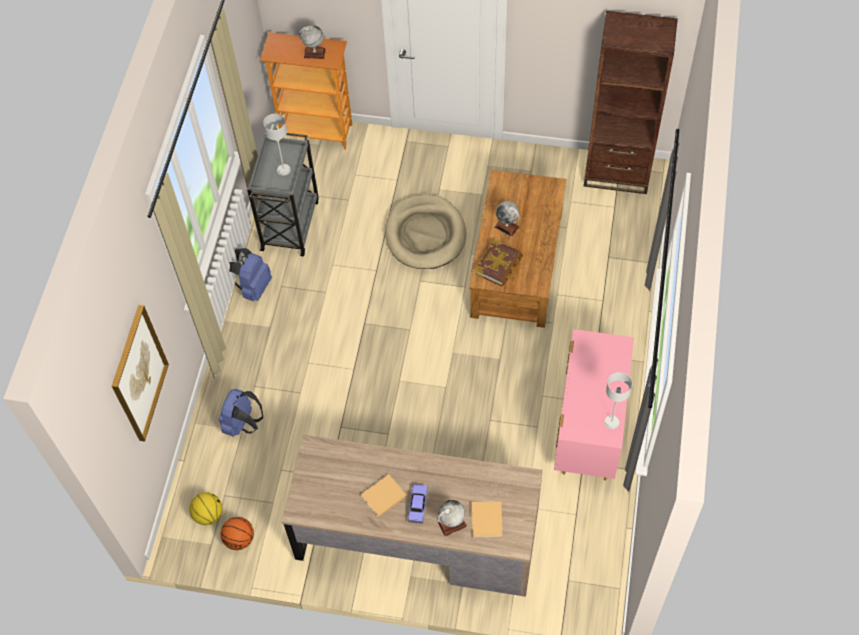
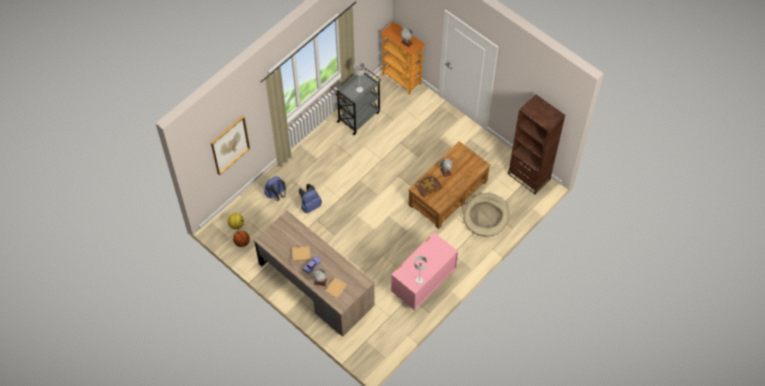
camera: 30 degrees right, 0 degrees up
blue backpack [229,248,272,301] -> blue backpack moved to [299,184,322,214]
beige dog bed [385,194,466,269] -> beige dog bed moved to [463,193,509,236]

